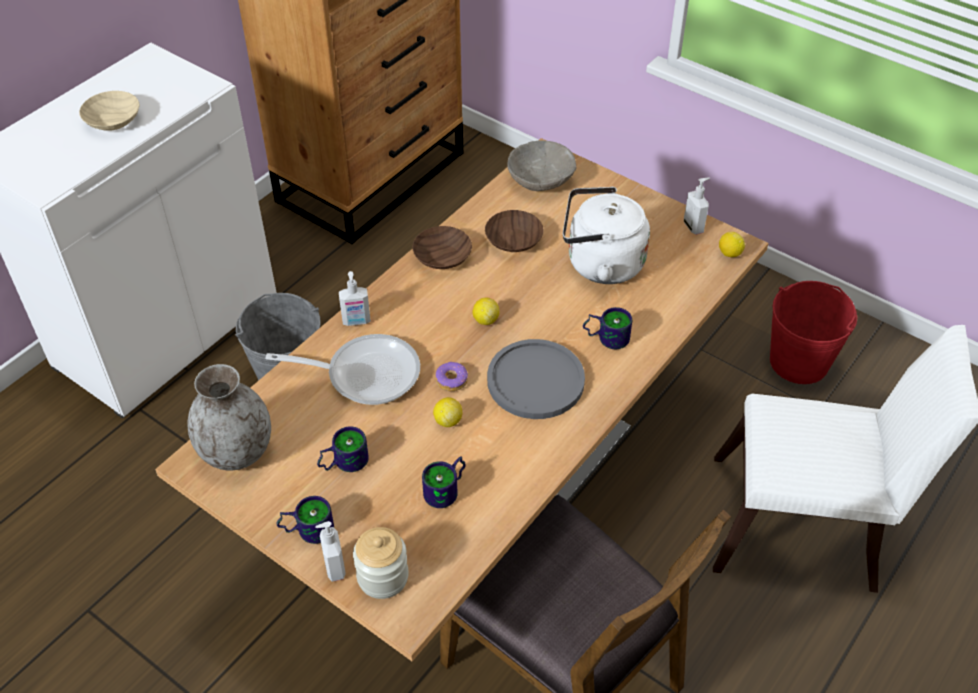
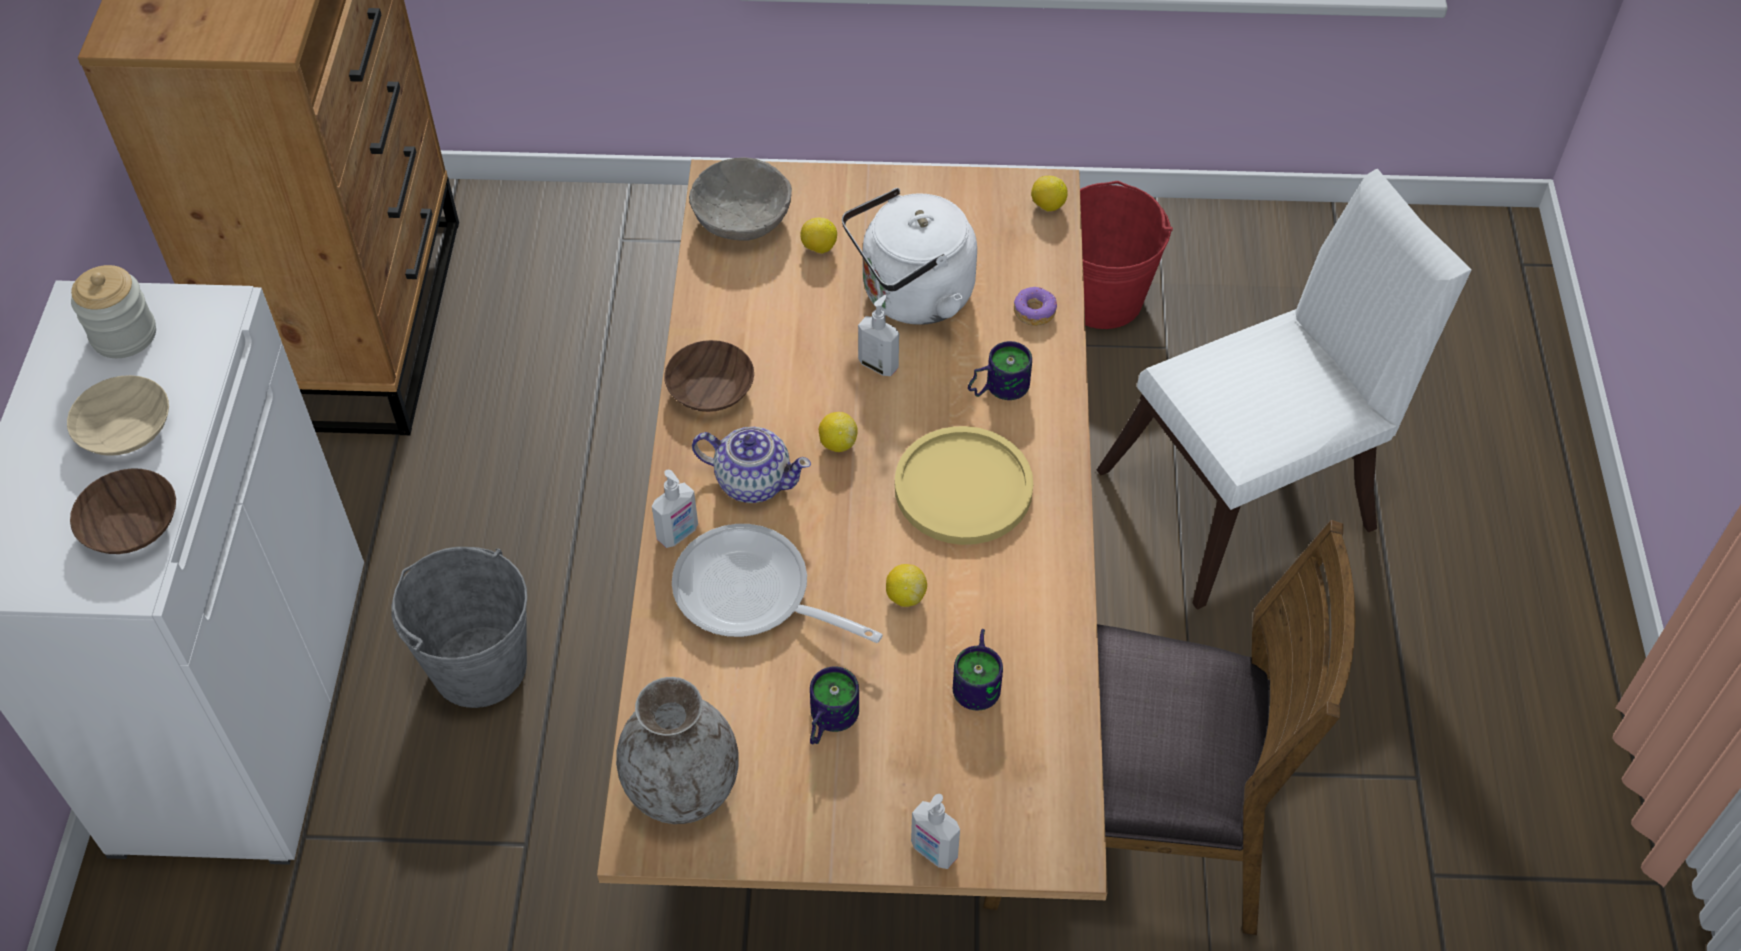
camera: 35 degrees left, 5 degrees up
frying pan [265,334,420,405] -> frying pan turned 120 degrees counterclockwise [672,524,883,643]
mug [277,496,334,544] -> none
jar [353,527,409,599] -> jar moved to [71,265,156,358]
donut [436,362,468,391] -> donut moved to [1014,287,1057,326]
brown bowl [485,210,543,252] -> brown bowl moved to [70,469,176,554]
grey plate [487,339,585,419] -> yellow plate [895,426,1034,545]
soap dispenser [684,177,710,235] -> soap dispenser moved to [858,295,899,376]
none -> teapot [692,427,811,503]
none -> lemon [800,217,837,254]

